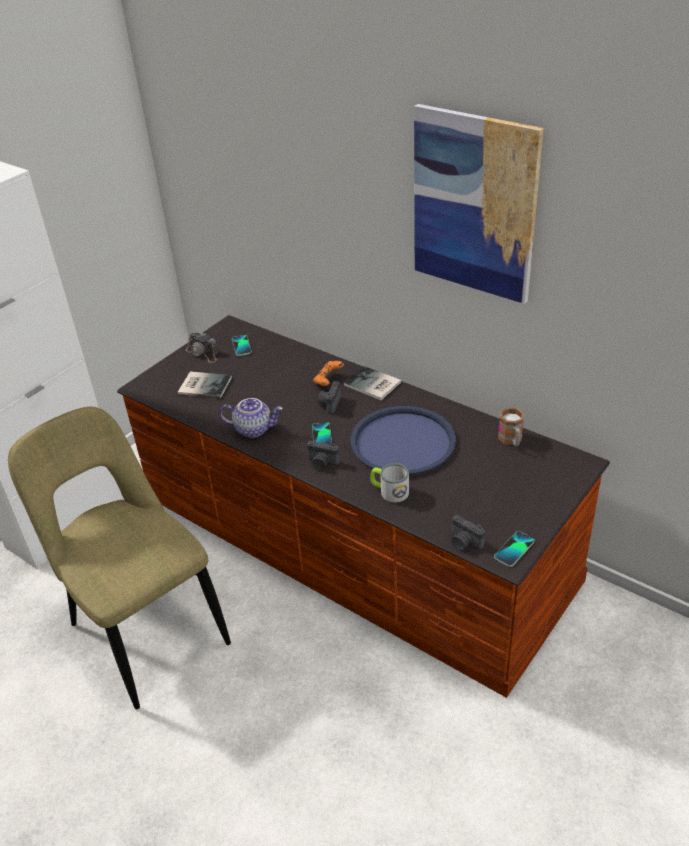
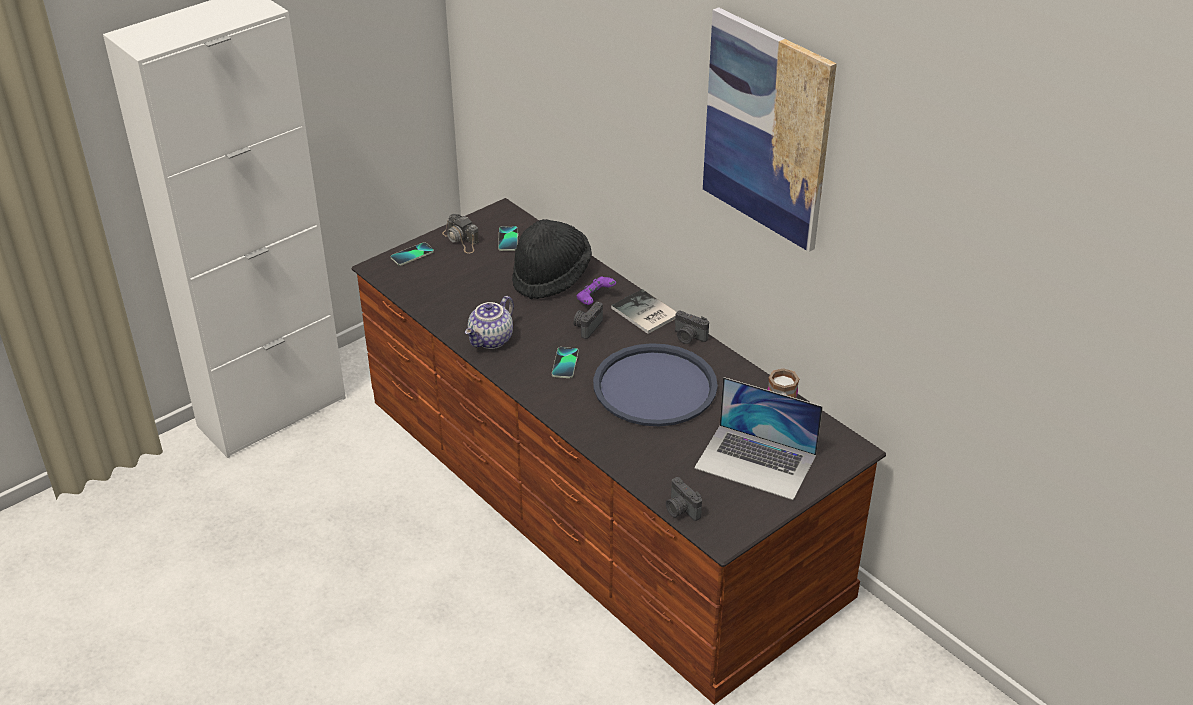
camera: 10 degrees right, 0 degrees up
beige chair [8,407,231,709] -> none
book [178,371,232,398] -> none
teapot [219,398,283,438] -> teapot turned 105 degrees clockwise [465,296,514,349]
camera [307,441,340,470] -> camera moved to [675,310,709,344]
orange game controller [313,361,344,386] -> purple game controller [576,276,616,305]
mug [370,463,409,503] -> none
phone [494,531,534,567] -> phone moved to [391,242,434,266]
none -> black hat [512,219,592,299]
none -> laptop [694,377,823,500]

